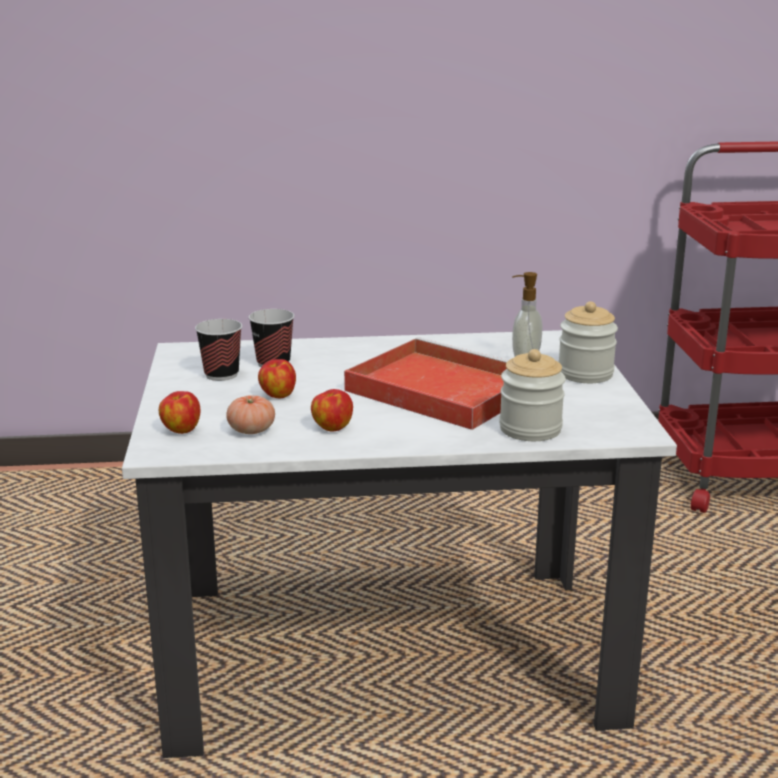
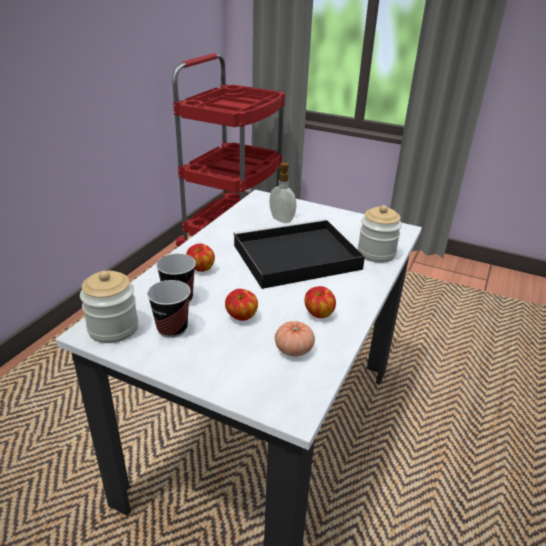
camera: 60 degrees left, 10 degrees up
apple [159,391,200,434] -> apple moved to [186,243,215,272]
red tray [344,337,508,430] -> black tray [233,219,365,289]
jar [558,301,618,383] -> jar moved to [80,271,138,343]

